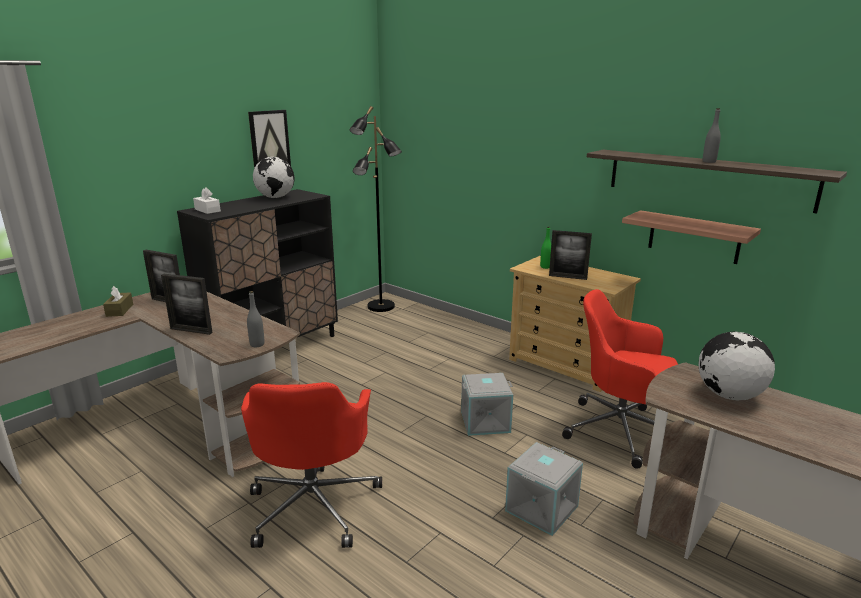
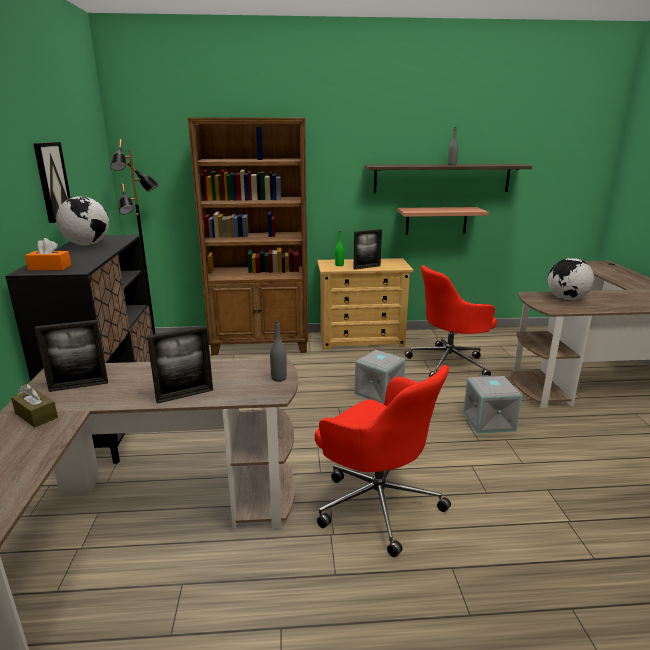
camera: 45 degrees left, 0 degrees up
white tissue box [193,187,221,214] -> orange tissue box [25,238,71,270]
none -> brown bookcase [188,117,308,355]

